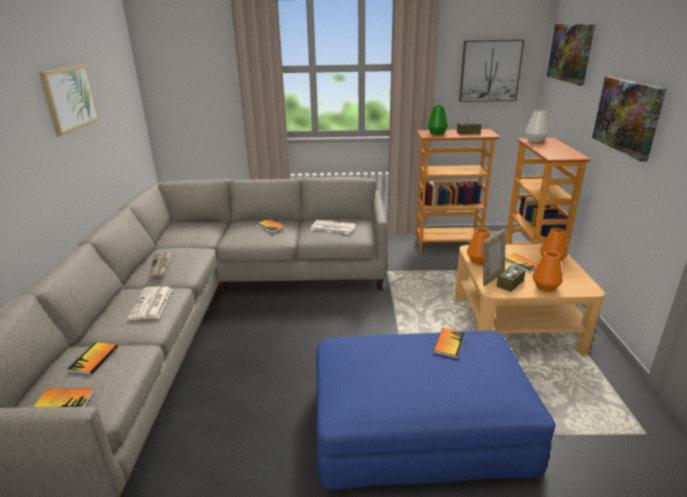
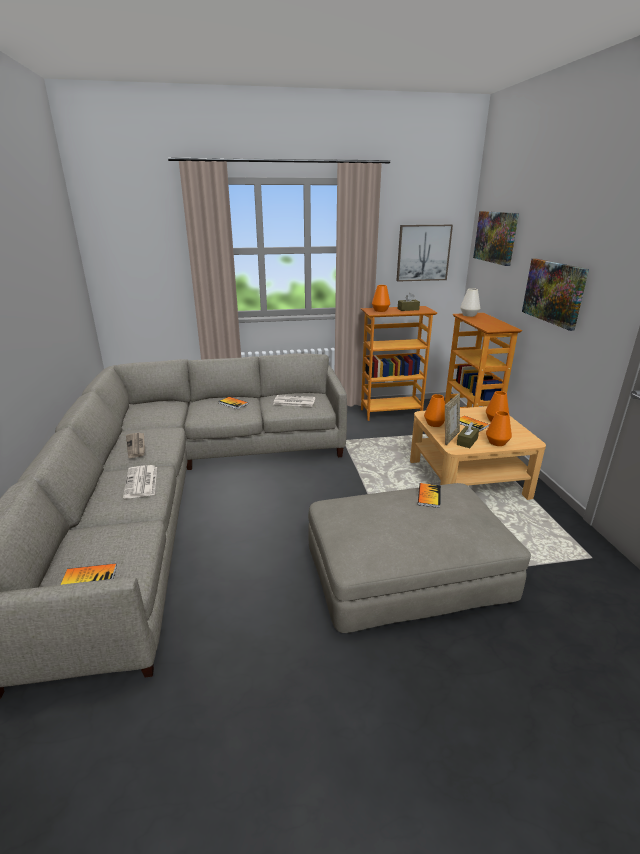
camera: 10 degrees left, 0 degrees up
picture [39,64,100,136] -> none
book [68,342,118,375] -> none
blue ottoman [316,331,556,490] -> beige ottoman [308,483,531,633]
green vase [427,105,448,135] -> orange vase [372,285,390,312]

